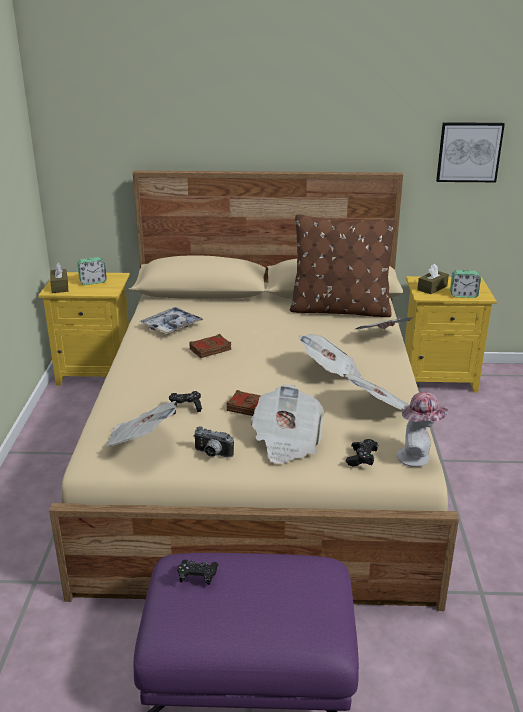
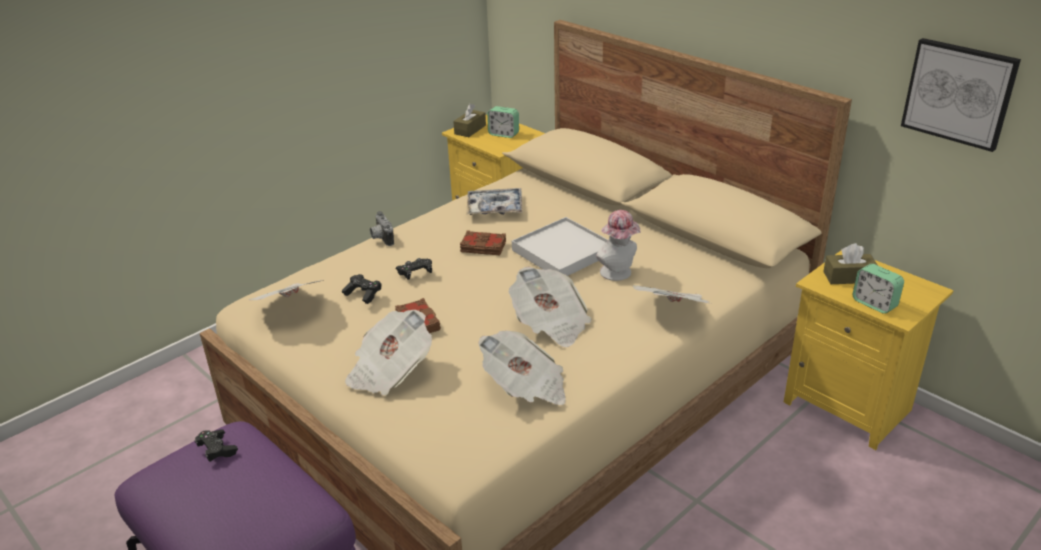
camera: 45 degrees right, 5 degrees up
camera [193,426,234,458] -> camera moved to [370,211,394,246]
brown pillow [290,214,396,317] -> none
black game controller [346,439,379,467] -> black game controller moved to [396,258,432,280]
hat [396,392,448,467] -> hat moved to [596,210,640,281]
none -> white tray [512,217,608,276]

